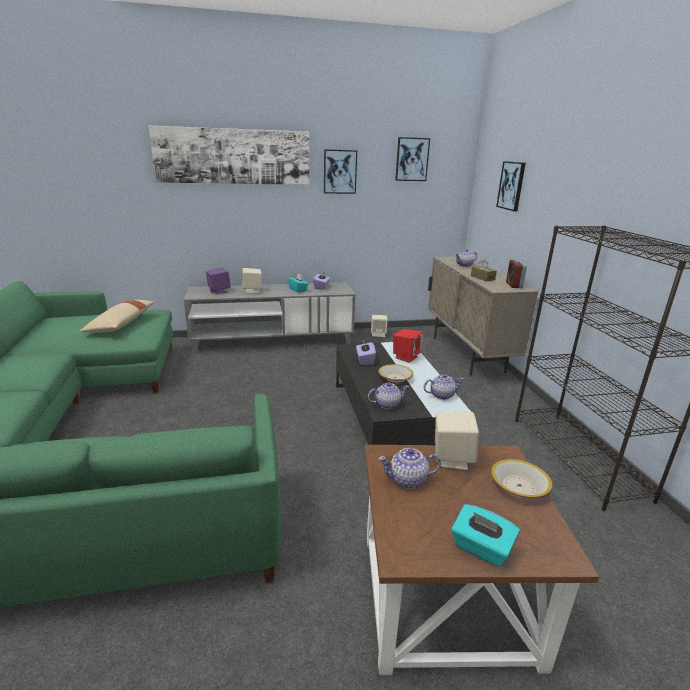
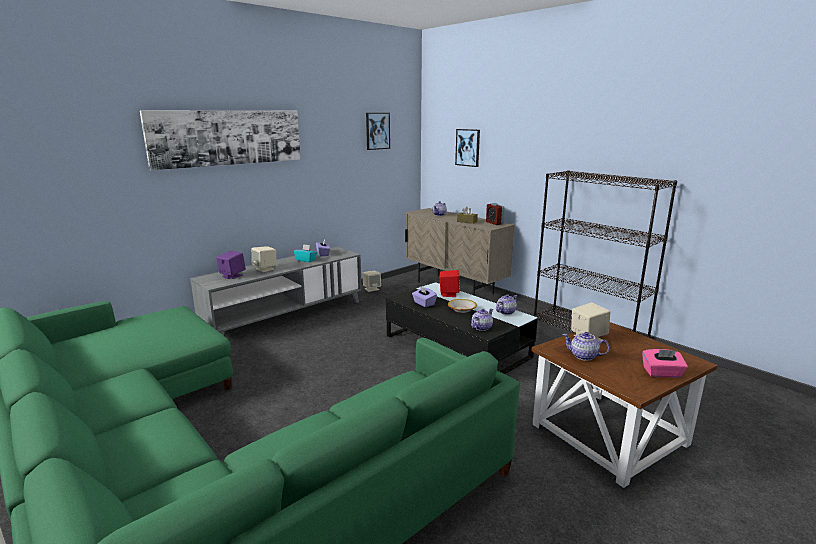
camera: 30 degrees left, 5 degrees down
beige pillow [80,300,155,333] -> none
picture [324,149,357,194] -> none
teapot [378,448,441,489] -> teapot turned 60 degrees clockwise [562,332,610,361]
turquoise tissue box [452,504,520,567] -> pink tissue box [642,349,688,378]
bowl [491,459,552,498] -> none

